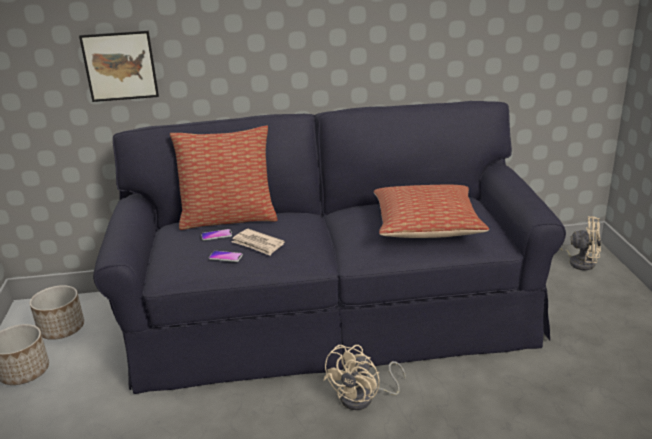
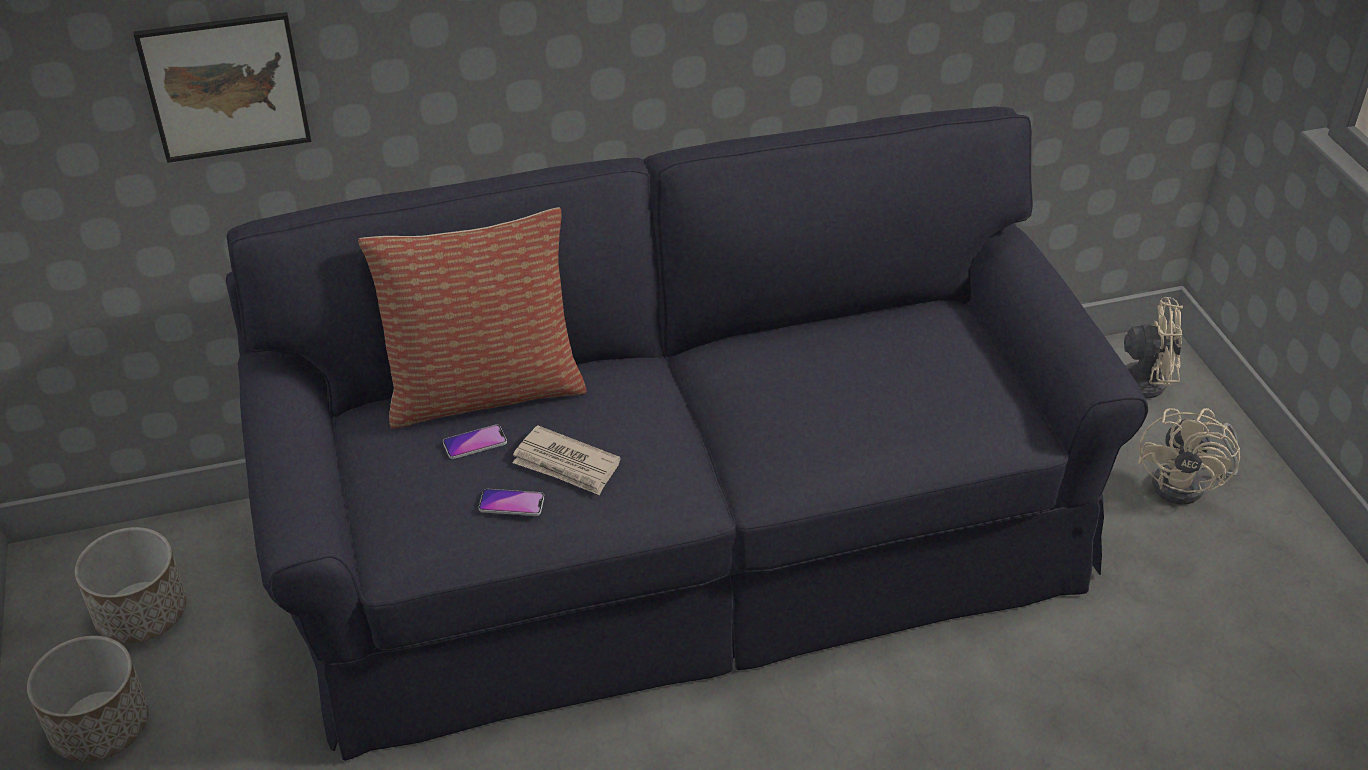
camera: 10 degrees left, 15 degrees up
beige fan [323,345,406,410] -> beige fan moved to [1138,408,1240,505]
pillow [374,185,489,238] -> none

